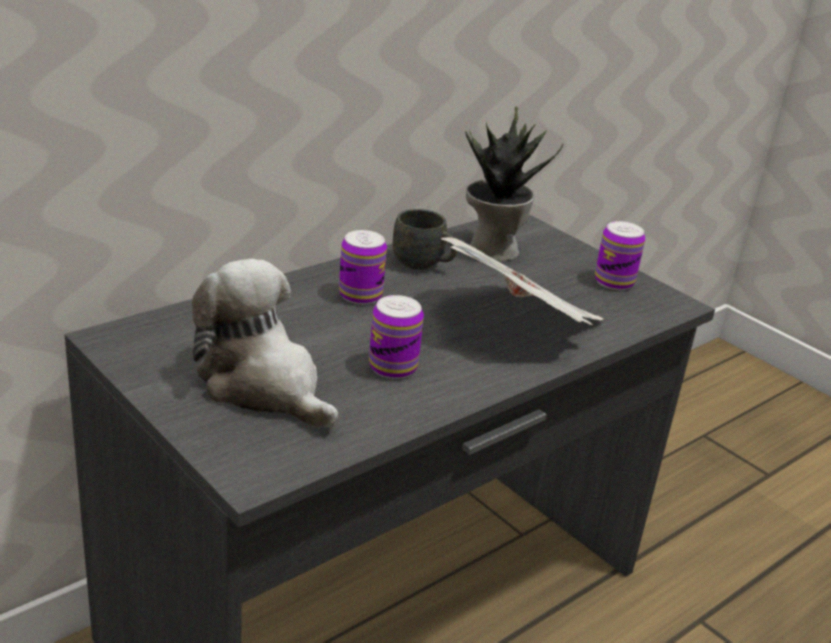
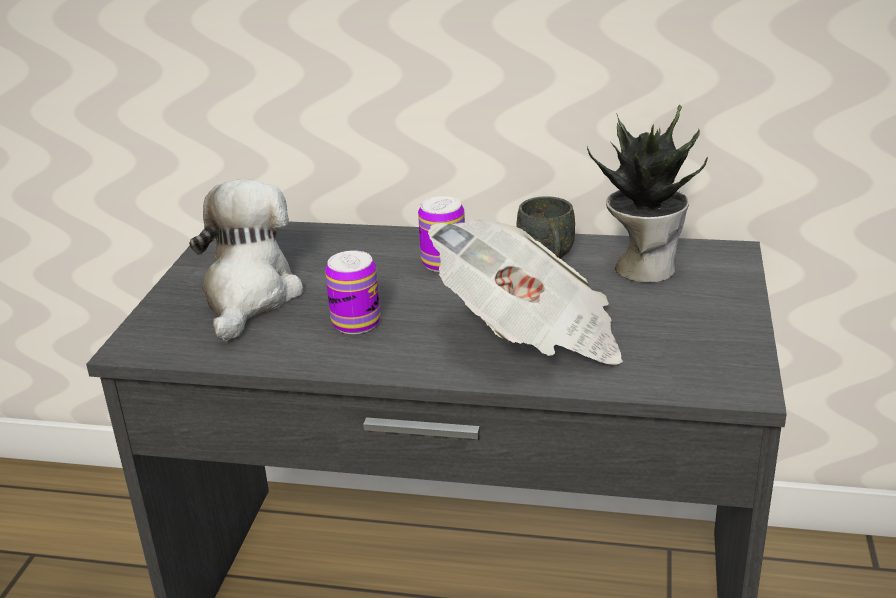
camera: 55 degrees right, 0 degrees up
can [595,221,645,290] -> none

